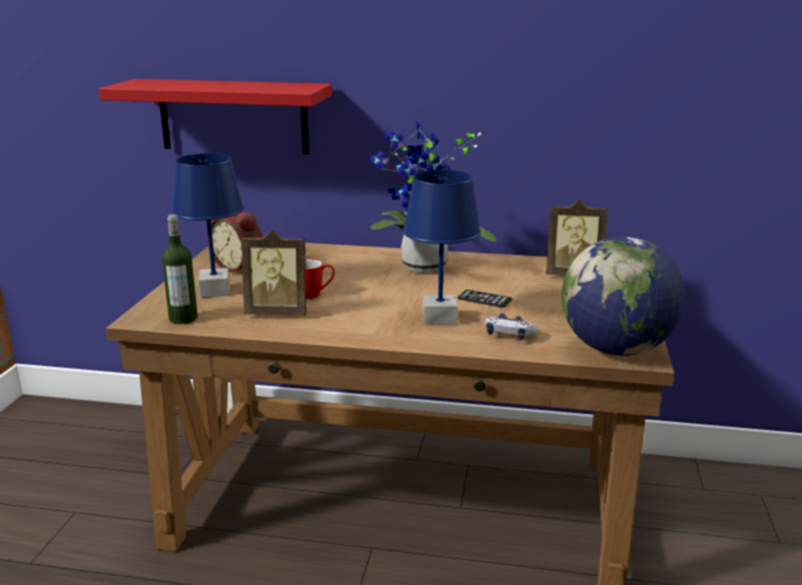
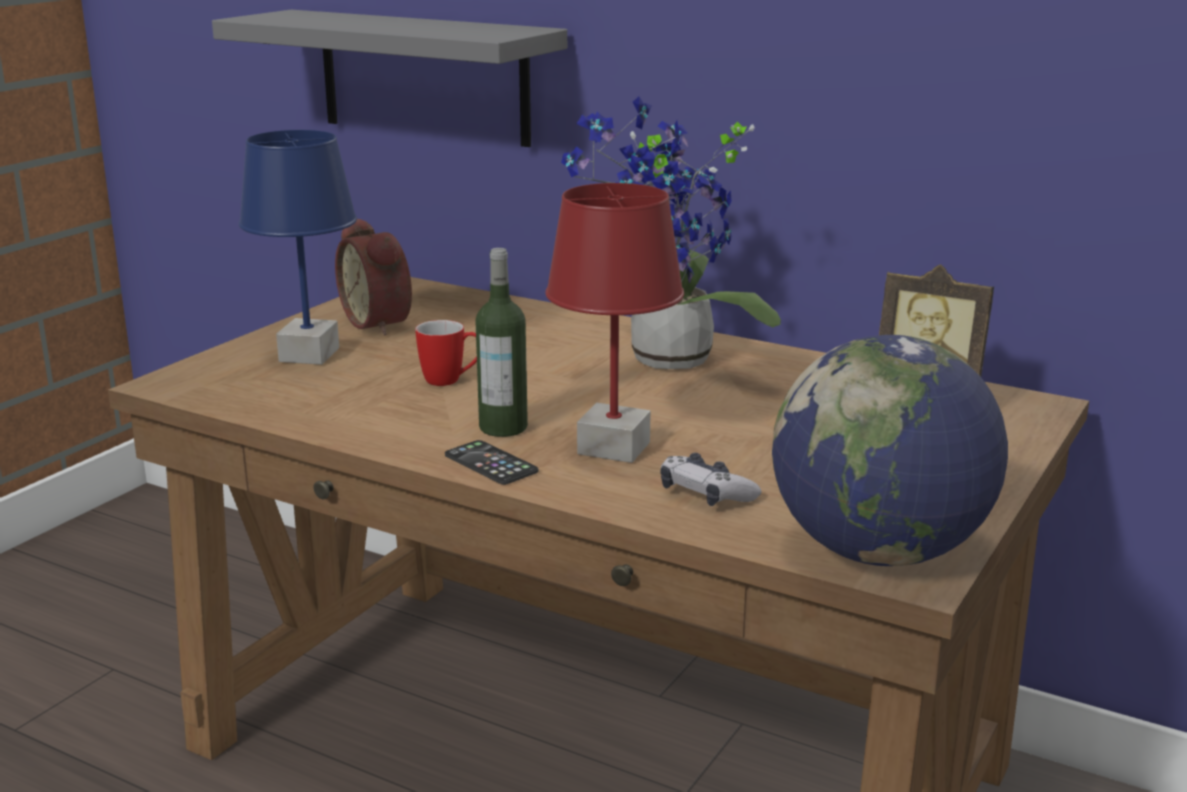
camera: 20 degrees right, 0 degrees up
red shelf [99,79,332,154] -> grey shelf [212,10,567,147]
bottle [162,214,198,324] -> bottle moved to [475,248,528,437]
picture frame [241,230,306,316] -> none
blue table lamp [403,170,481,325] -> red table lamp [545,183,684,463]
phone [458,290,512,308] -> phone moved to [445,440,538,485]

